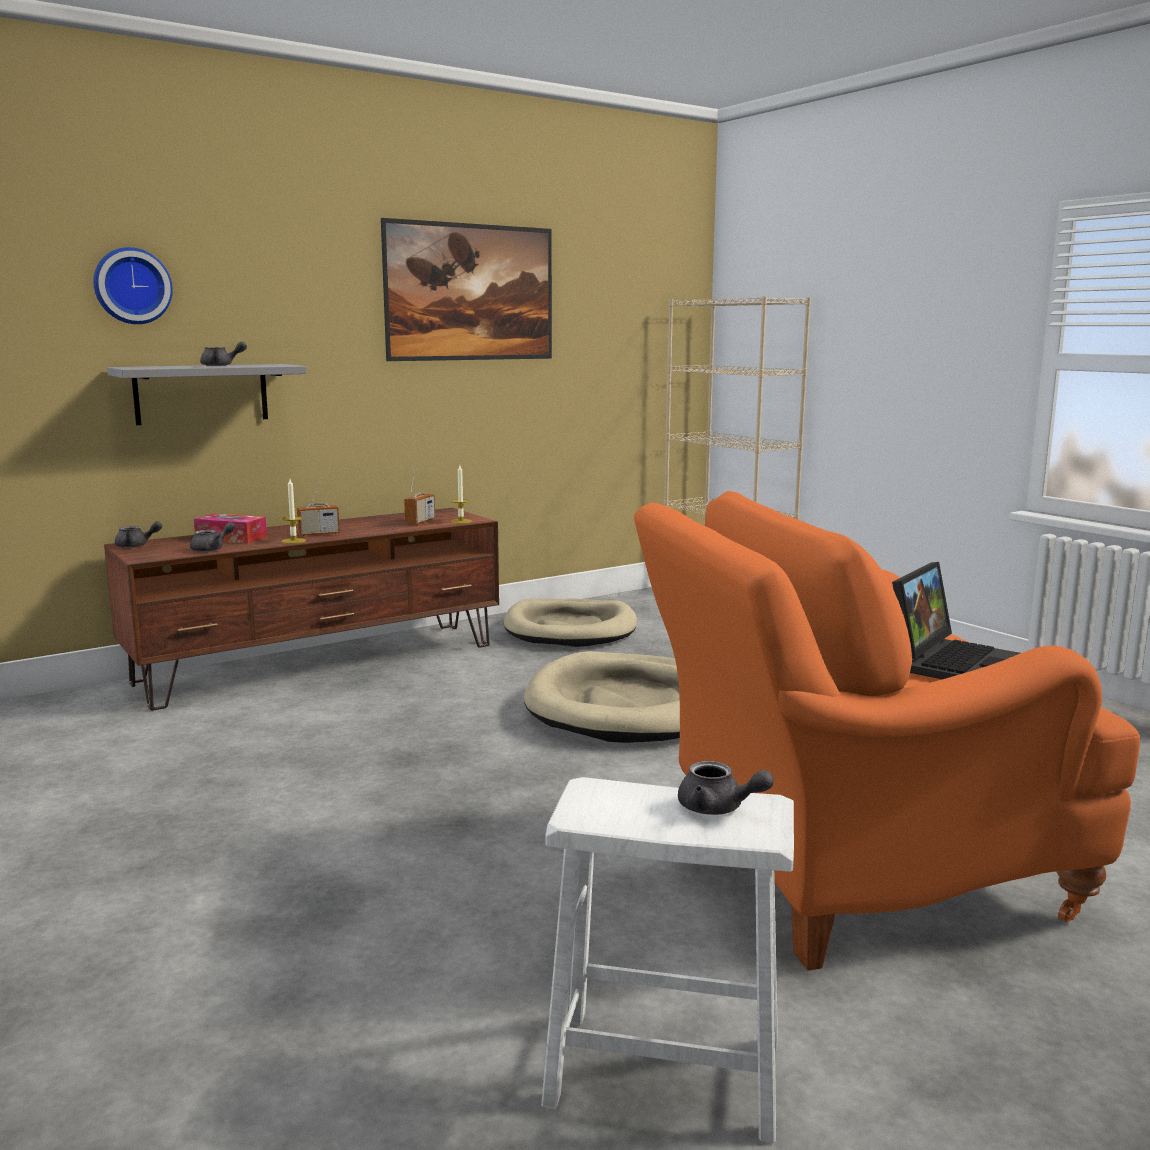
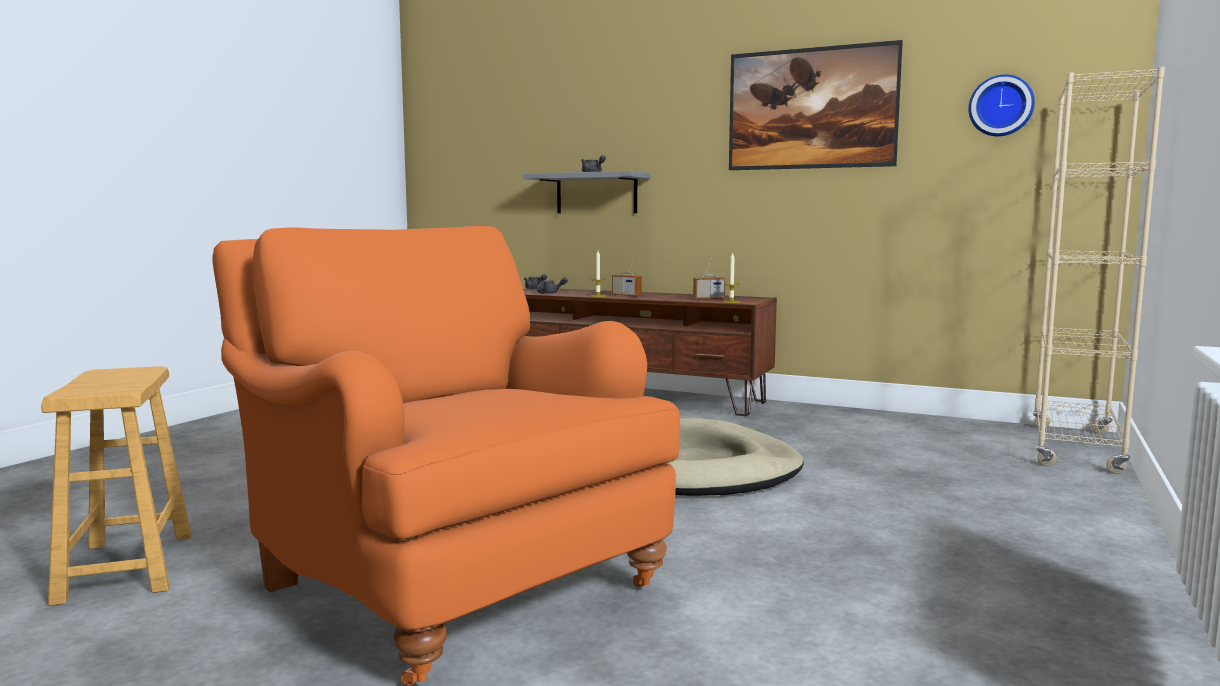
camera: 60 degrees right, 5 degrees down
wall clock [93,247,173,324] -> wall clock moved to [968,74,1035,136]
tissue box [194,514,267,544] -> none
beige dog bed [504,598,637,647] -> none
white stool [541,777,794,1143] -> brown stool [41,366,192,606]
grey teapot [678,761,774,815] -> none
laptop [892,562,1020,679] -> none

